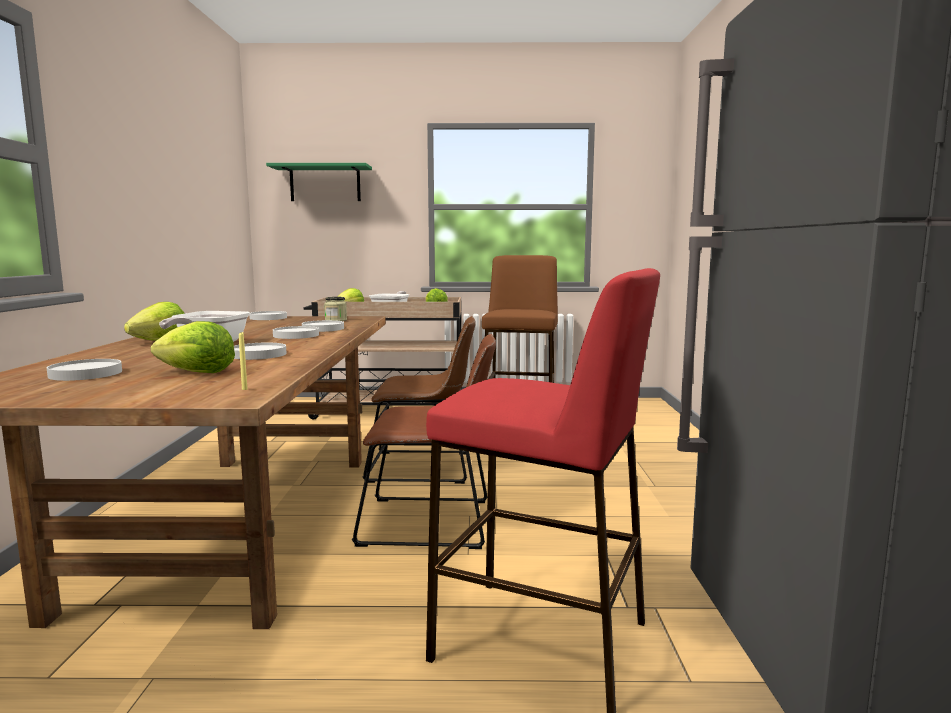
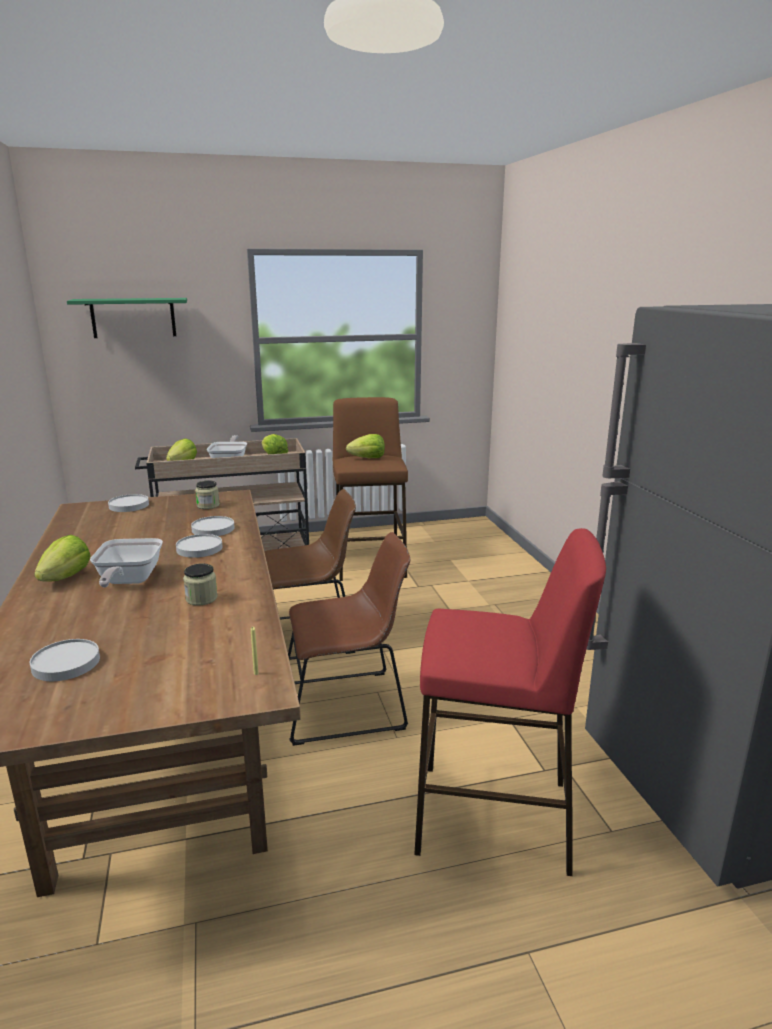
camera: 15 degrees left, 10 degrees up
lettuce [151,321,235,373] -> lettuce moved to [346,434,385,458]
white plate [234,343,286,360] -> jar [183,563,218,606]

